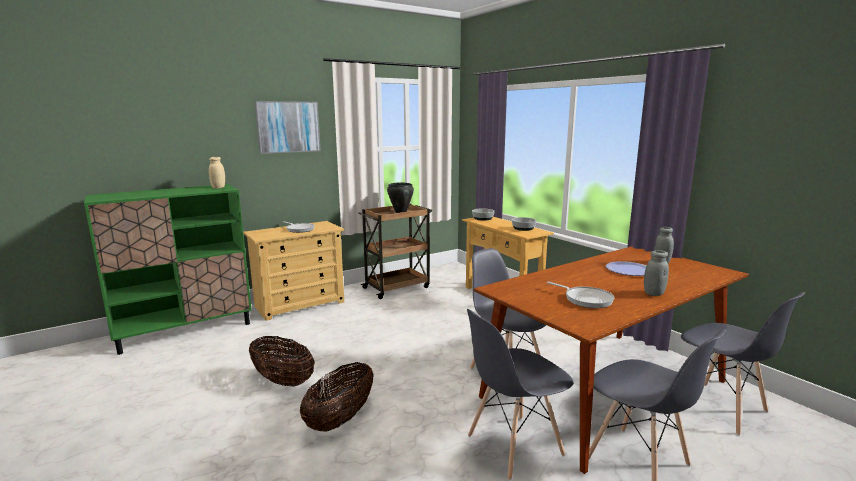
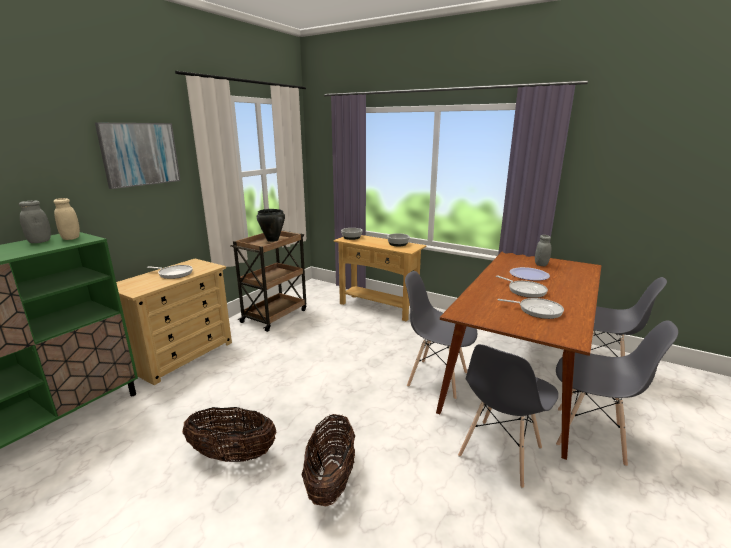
camera: 25 degrees left, 5 degrees up
grey jar [644,250,669,296] -> grey jar moved to [19,200,51,243]
none -> frying pan [496,275,548,298]

